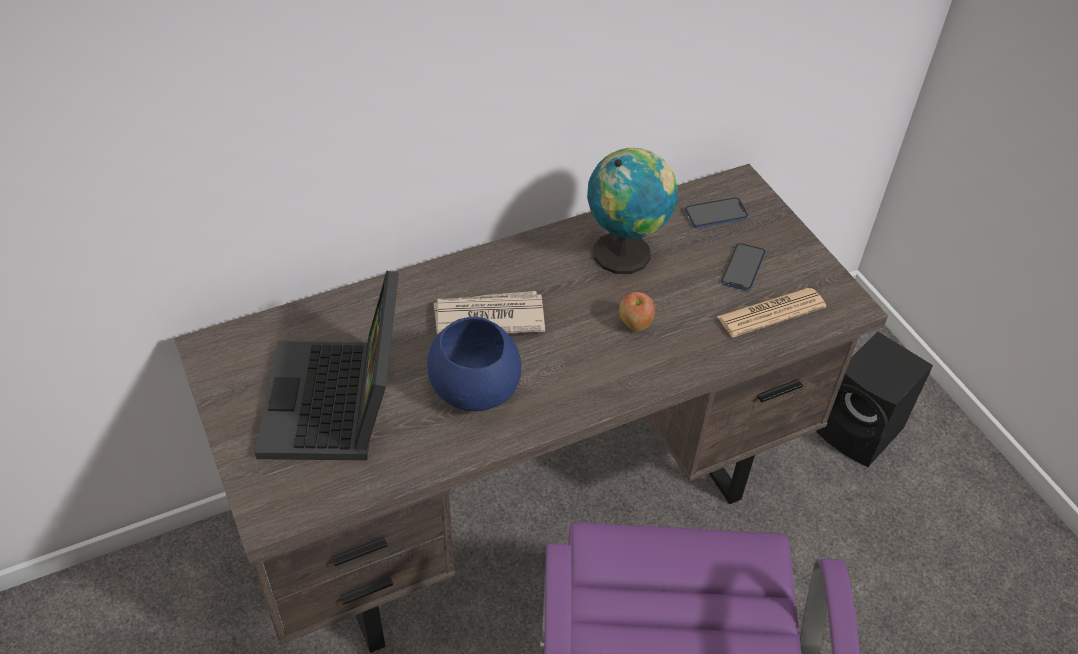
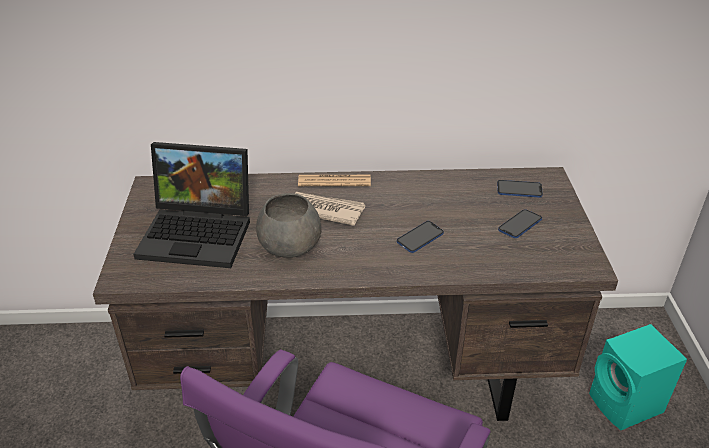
camera: 25 degrees right, 10 degrees down
laptop [255,270,399,460] -> laptop turned 105 degrees counterclockwise [134,142,250,268]
blue bowl [427,317,521,411] -> grey bowl [256,193,321,258]
globe [587,148,678,274] -> none
apple [619,292,655,331] -> phone [397,221,444,253]
newspaper [717,288,826,338] -> newspaper moved to [298,175,371,186]
black speaker [816,331,933,467] -> turquoise speaker [589,324,687,430]

